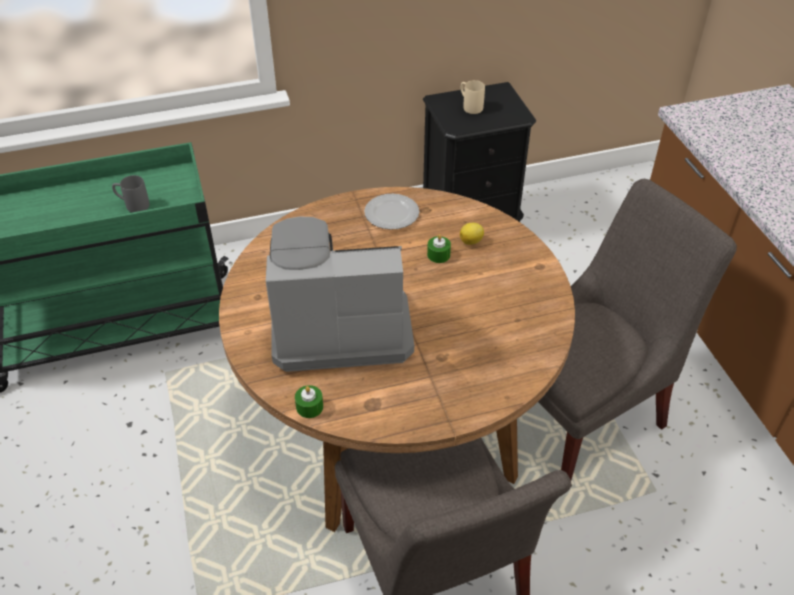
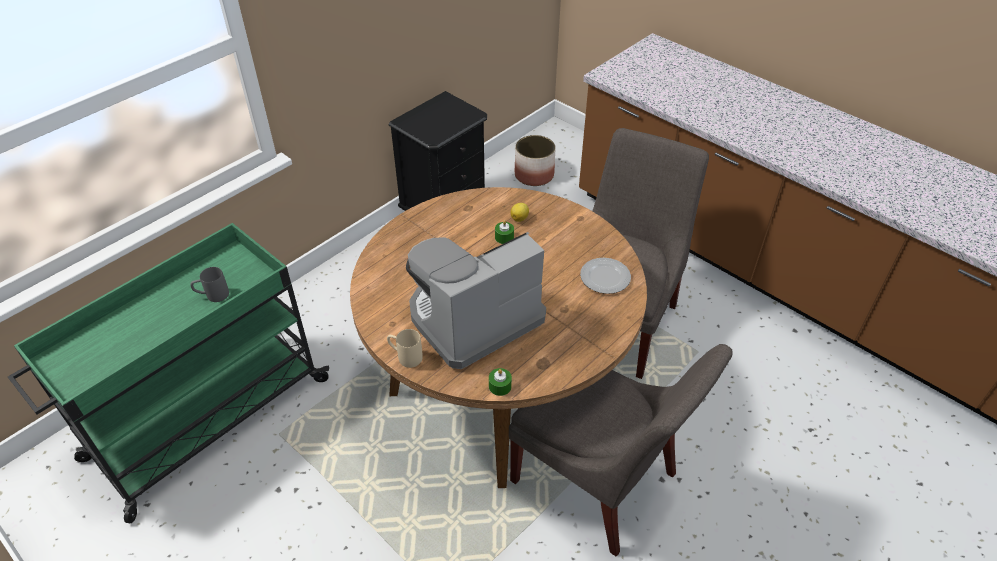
camera: 30 degrees left, 0 degrees up
plate [364,194,419,230] -> plate moved to [580,258,631,294]
beige mug [461,80,485,114] -> beige mug moved to [387,329,423,368]
none -> planter [515,135,556,186]

